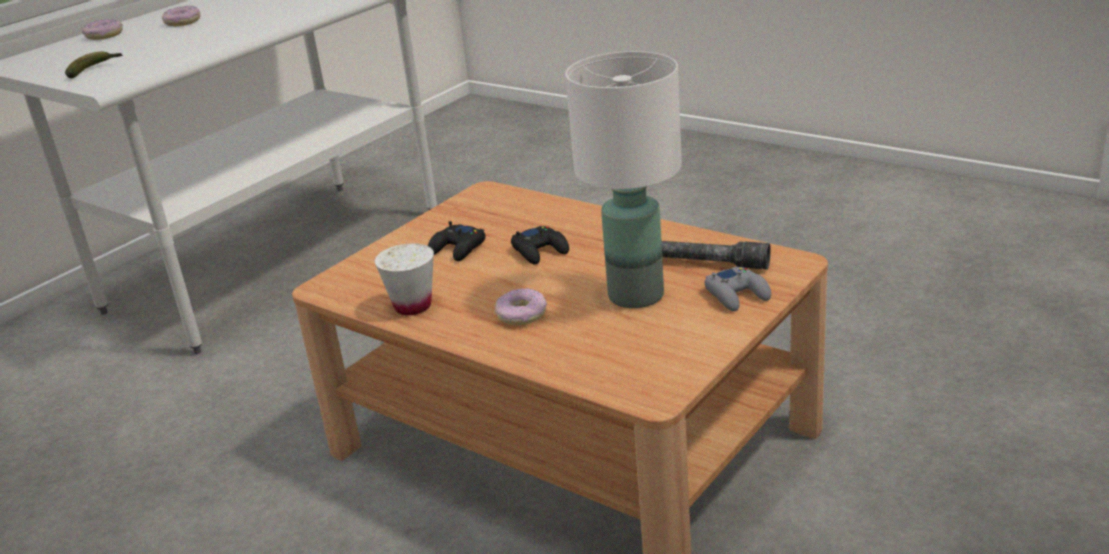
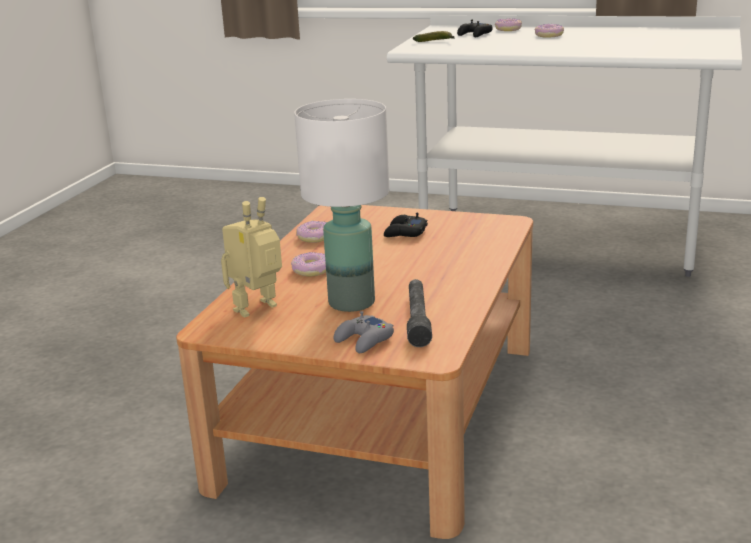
camera: 70 degrees right, 5 degrees down
white cup [375,243,434,315] -> donut [296,221,327,243]
black game controller [511,226,569,264] -> black game controller moved to [457,20,493,37]
none -> toy robot [221,197,282,317]

